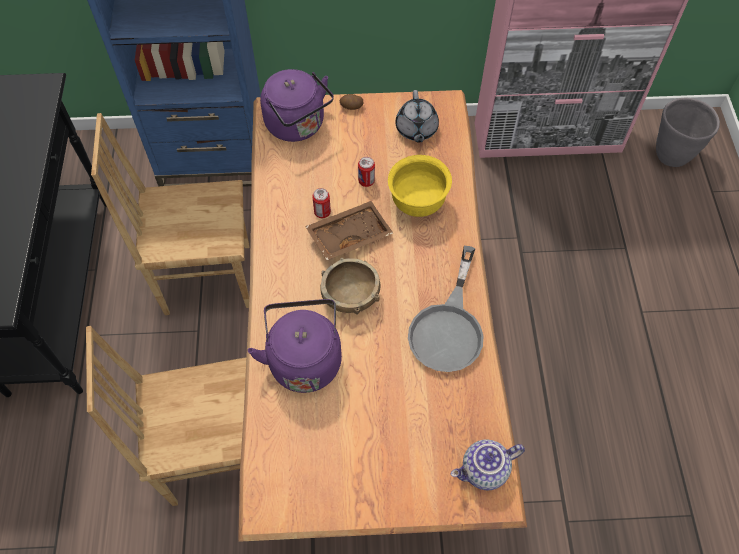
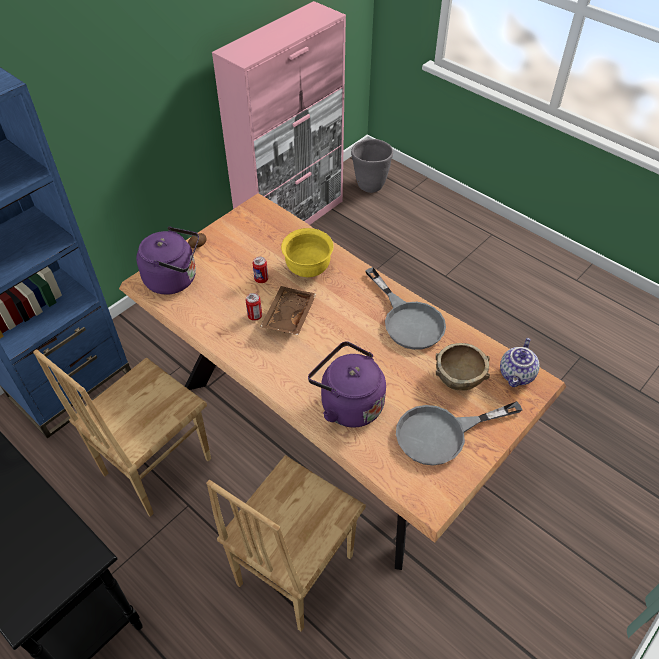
camera: 45 degrees left, 10 degrees down
brown bowl [321,258,380,315] -> brown bowl moved to [436,343,490,391]
grey teapot [395,90,439,142] -> none
none -> grey frying pan [396,401,522,466]

